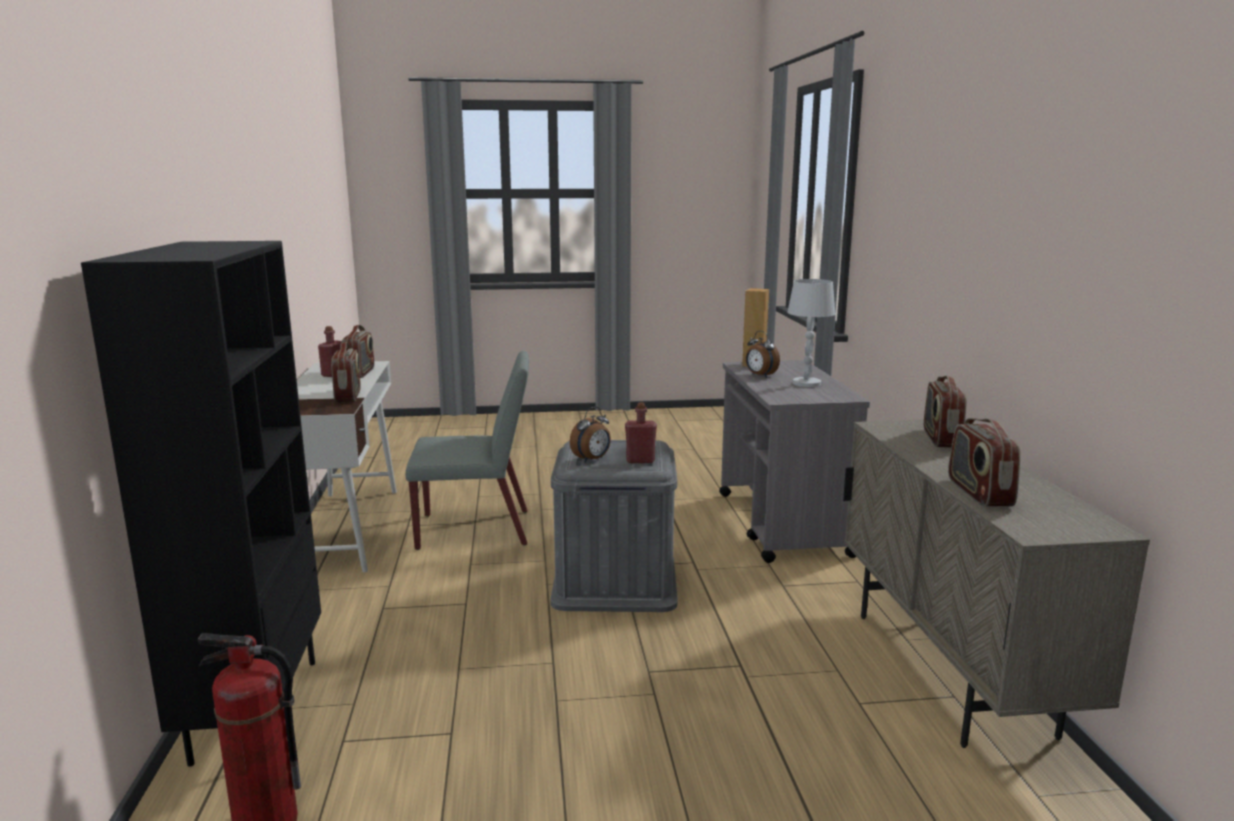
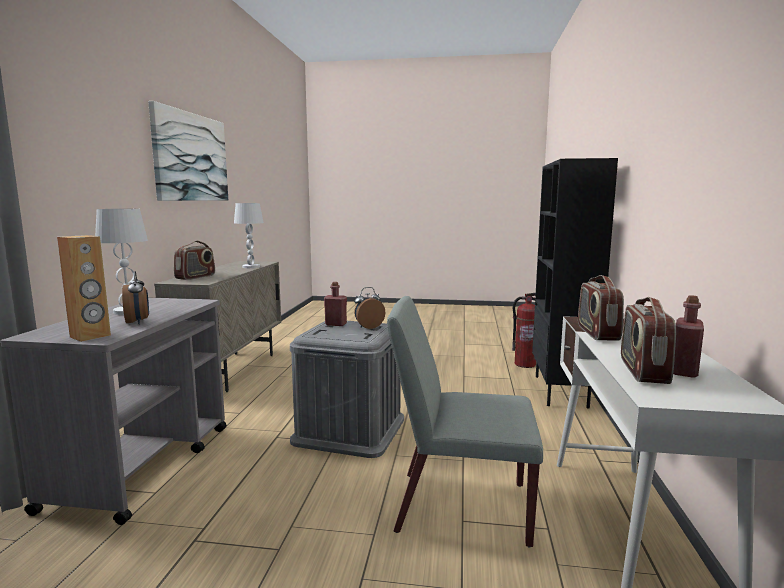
camera: 165 degrees left, 5 degrees down
radio [948,418,1020,507] -> white table lamp [234,203,264,268]
none -> picture [148,101,228,201]

